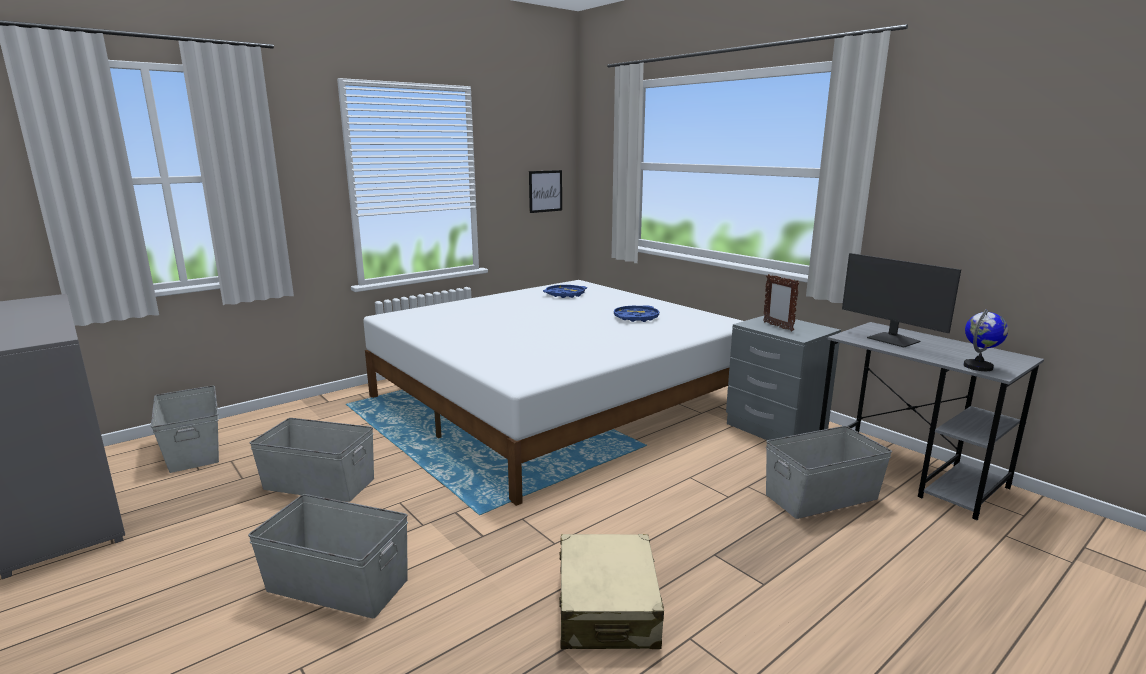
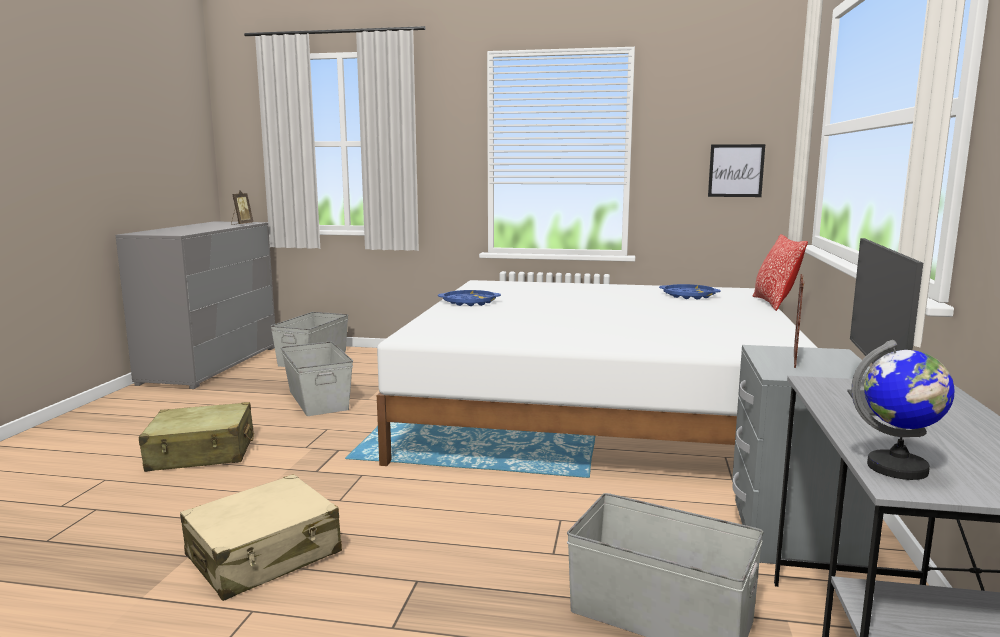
camera: 50 degrees right, 5 degrees down
grey storage box [248,494,408,618] -> beige suitcase [139,402,254,472]
blue tray [614,305,659,322] -> blue tray moved to [438,290,501,306]
none -> picture frame [231,191,253,225]
none -> pillow [753,234,808,311]

